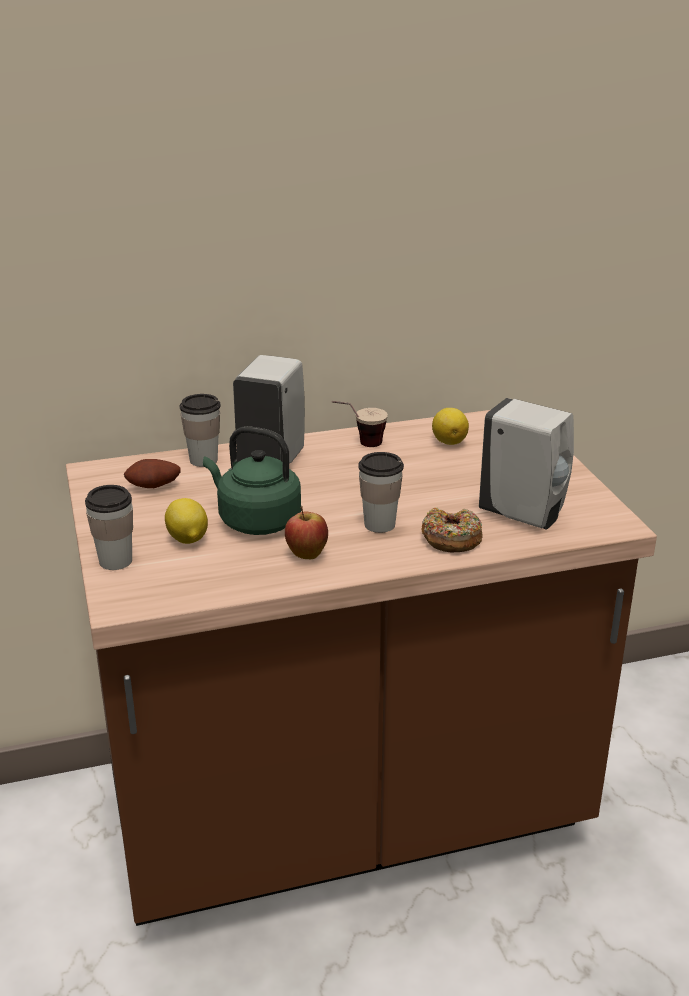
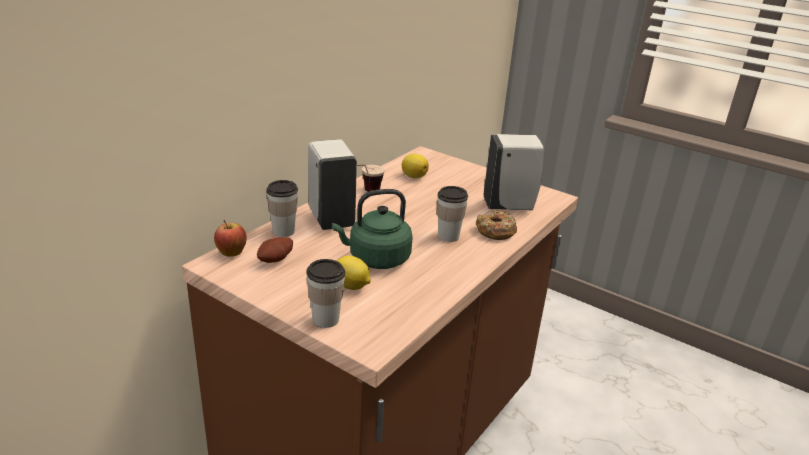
camera: 40 degrees left, 0 degrees up
apple [285,506,328,559] -> apple moved to [214,220,247,257]

